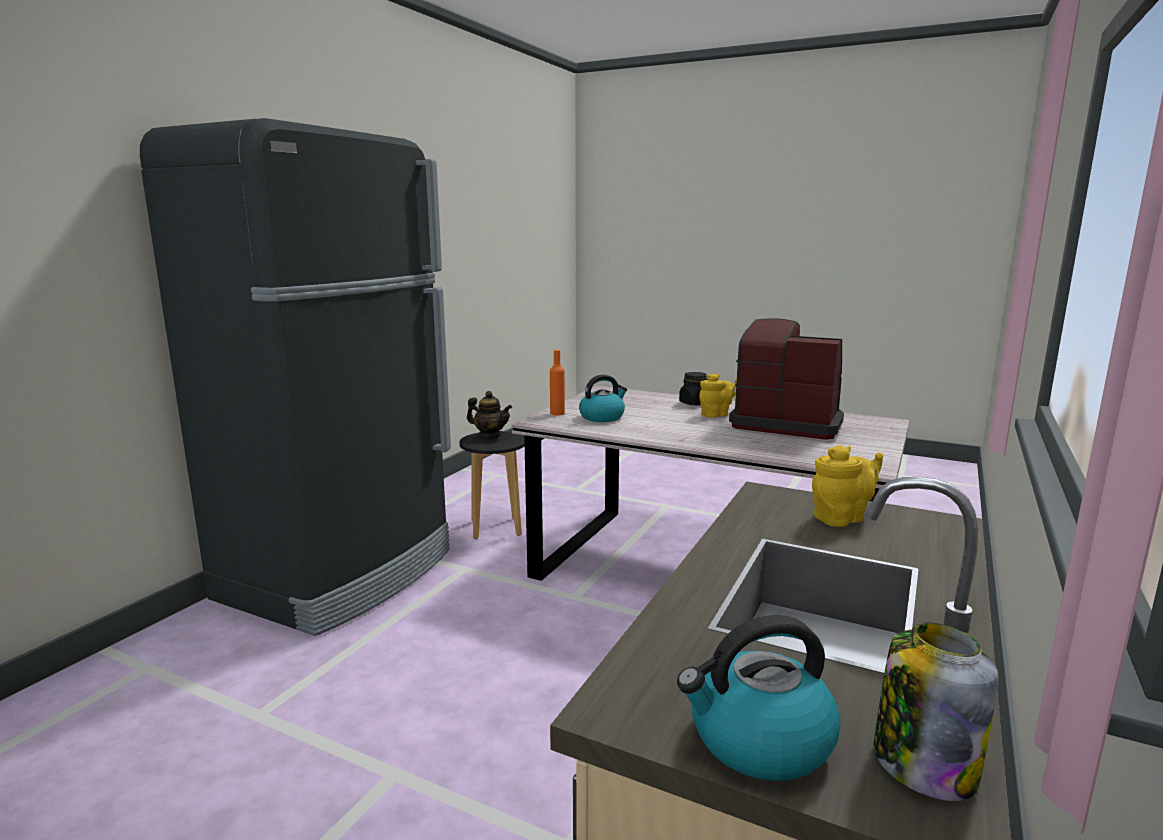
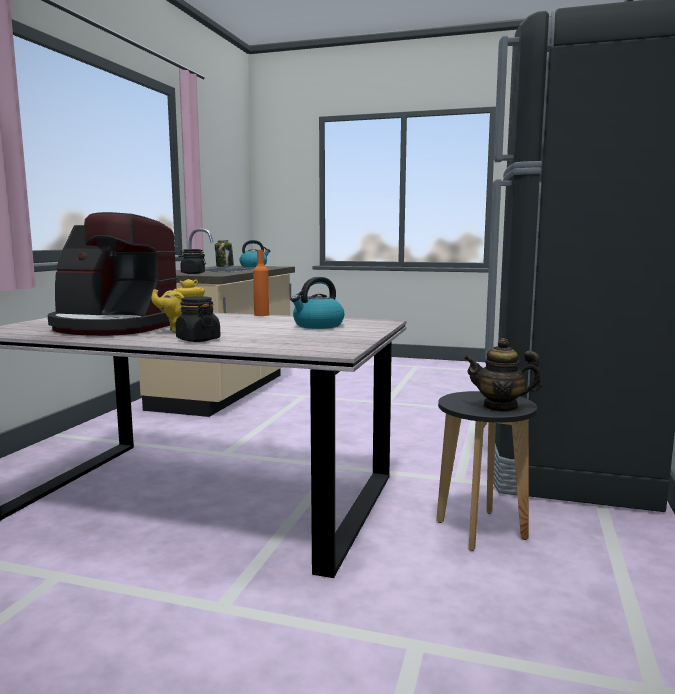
camera: 170 degrees right, 5 degrees down
orange bottle [550,350,565,415] -> orange bottle moved to [253,250,269,316]
yellow teapot [812,445,884,527] -> black jar [178,249,206,274]

